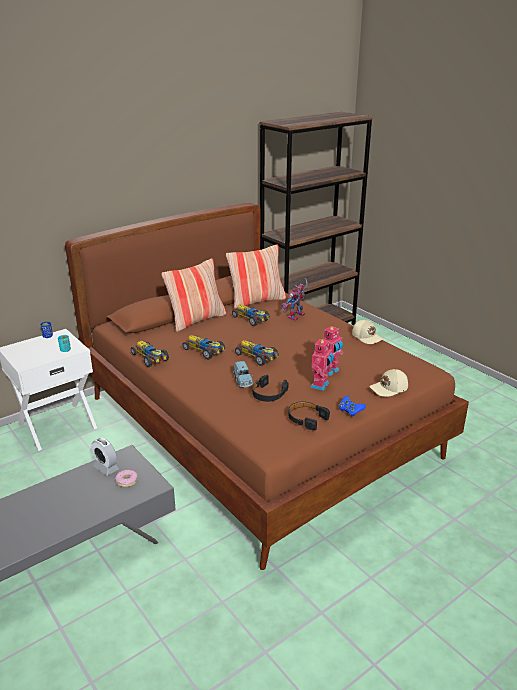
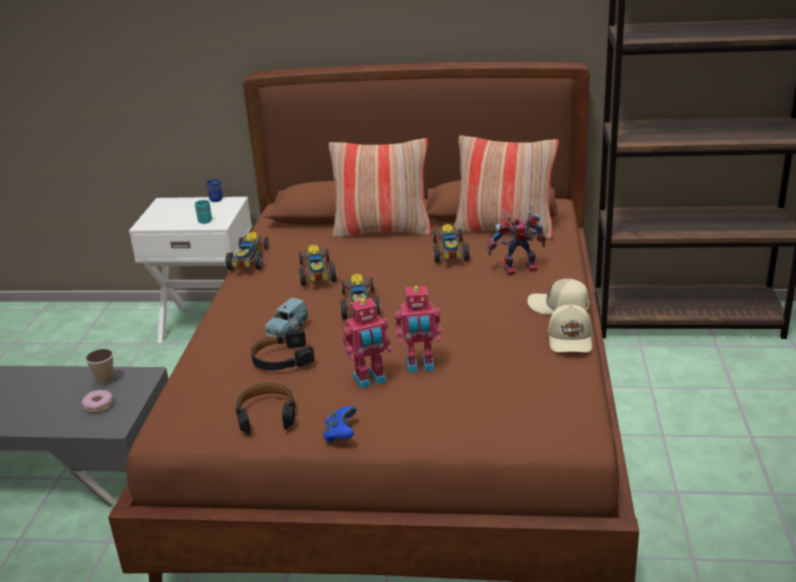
camera: 45 degrees right, 0 degrees up
alarm clock [91,438,119,476] -> cup [85,349,113,385]
beige cap [369,369,408,397] -> beige cap moved to [528,279,589,315]

